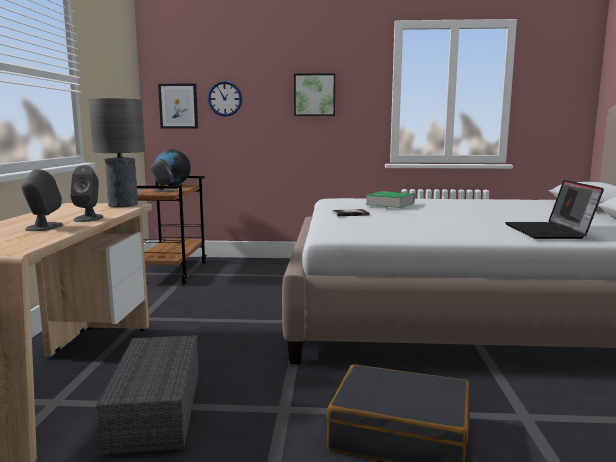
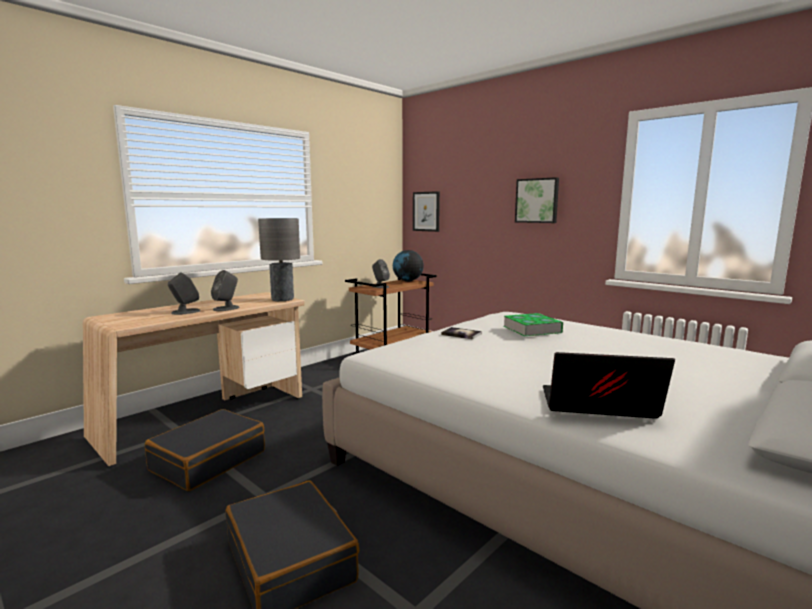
camera: 40 degrees right, 0 degrees up
grey storage box [96,335,199,455] -> black suitcase [145,409,265,491]
wall clock [208,81,242,117] -> none
laptop [505,180,604,239] -> laptop turned 60 degrees clockwise [543,352,675,419]

